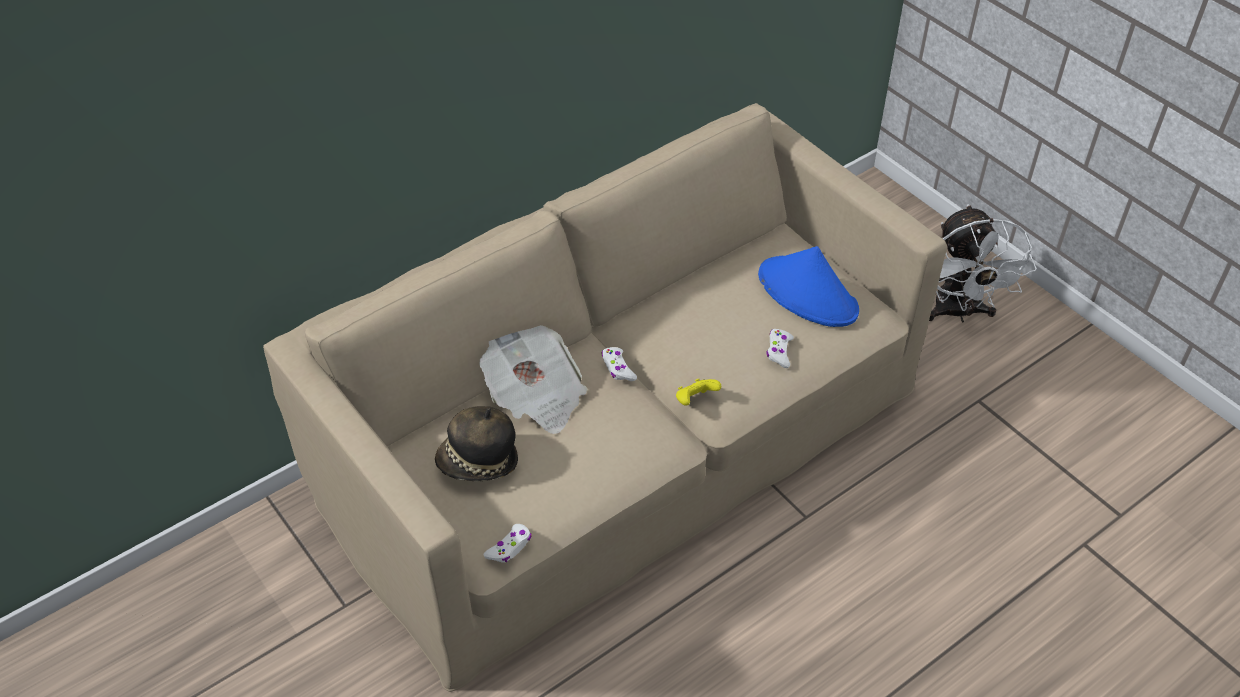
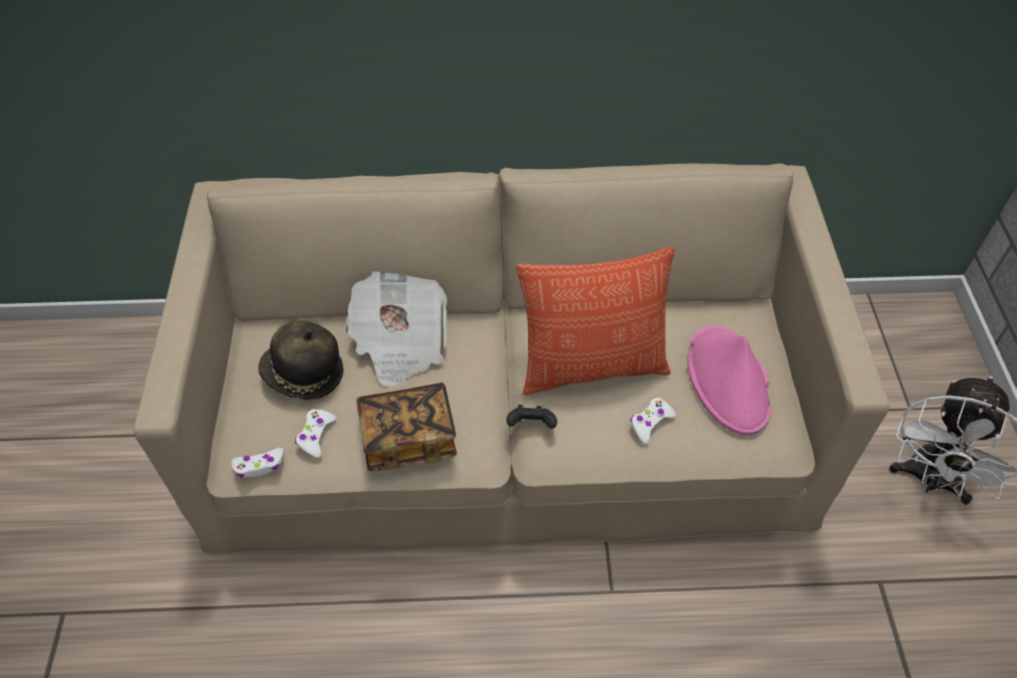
camera: 35 degrees right, 5 degrees up
white game controller [602,347,637,381] -> white game controller moved to [295,409,336,458]
yellow game controller [676,378,721,405] -> black game controller [506,405,557,429]
blue hat [758,246,859,327] -> pink hat [687,326,772,435]
none -> book [356,382,457,471]
none -> orange pillow [516,247,675,396]

